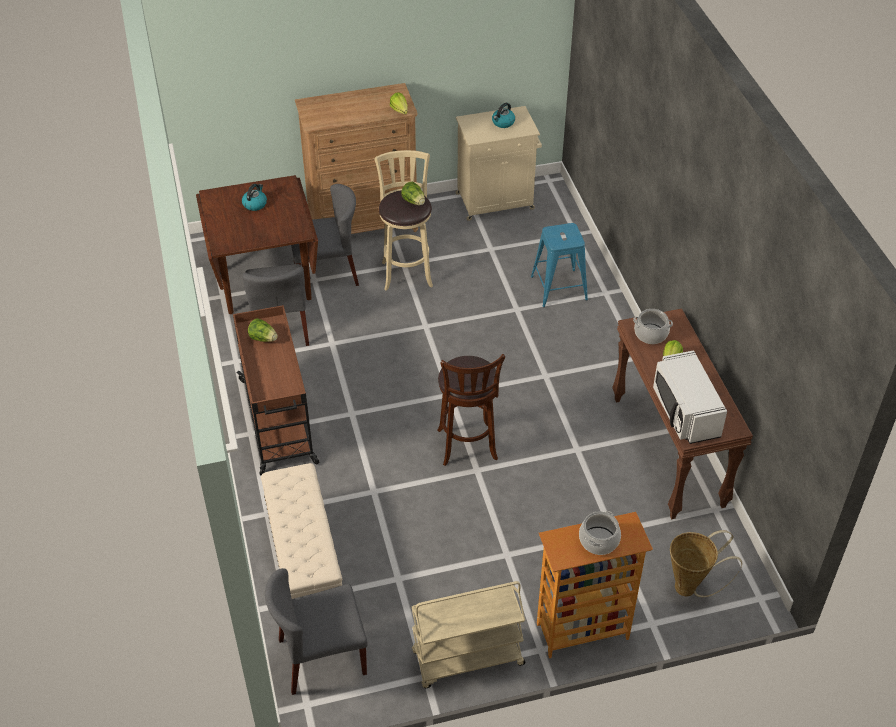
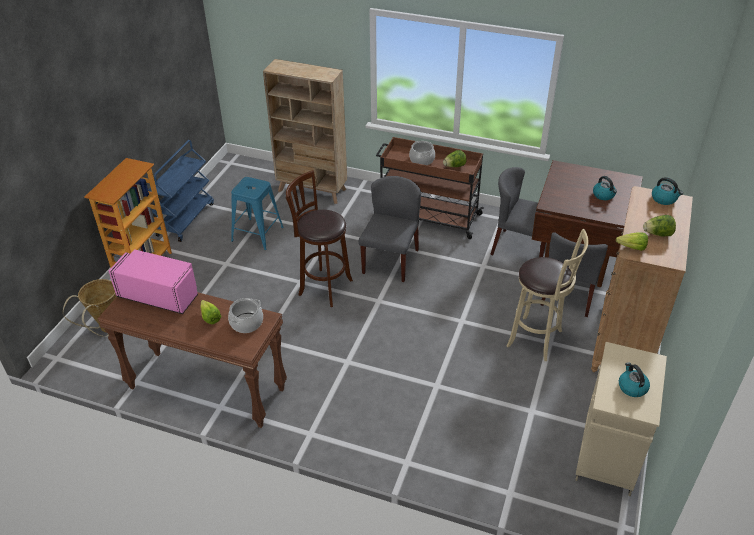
camera: 125 degrees right, 5 degrees down
beige bench [261,463,342,599] -> beige bookcase [263,59,347,204]
grey chair [265,568,368,695] -> grey chair moved to [359,176,421,282]
lettuce [401,182,425,205] -> lettuce moved to [643,215,676,237]
beige cart [412,581,525,688] -> blue cart [148,140,214,242]
blue stool [531,223,588,307] -> blue stool moved to [231,177,284,250]
cooking pot [579,511,621,555] -> cooking pot moved to [409,141,435,165]
white microwave [653,350,727,444] -> pink microwave [109,249,198,314]
none -> kettle [652,177,683,205]

